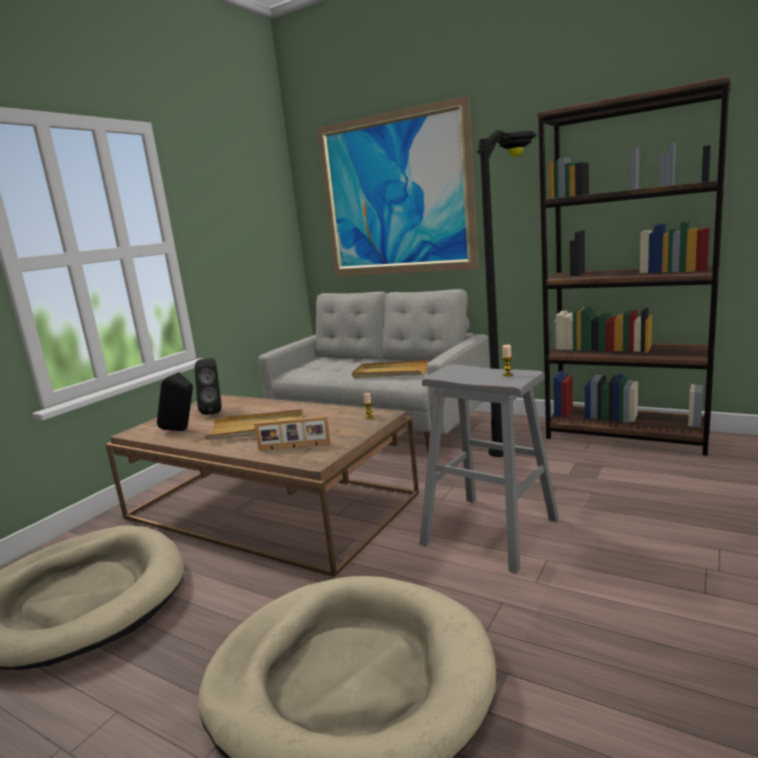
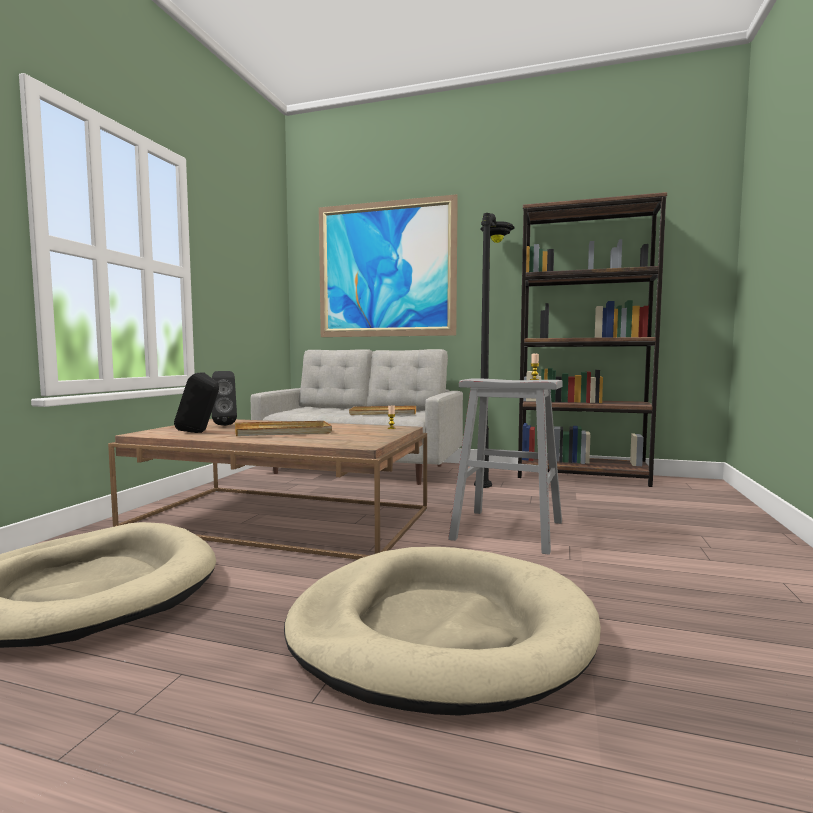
camera: 15 degrees left, 10 degrees down
picture frame [254,416,331,451] -> none

